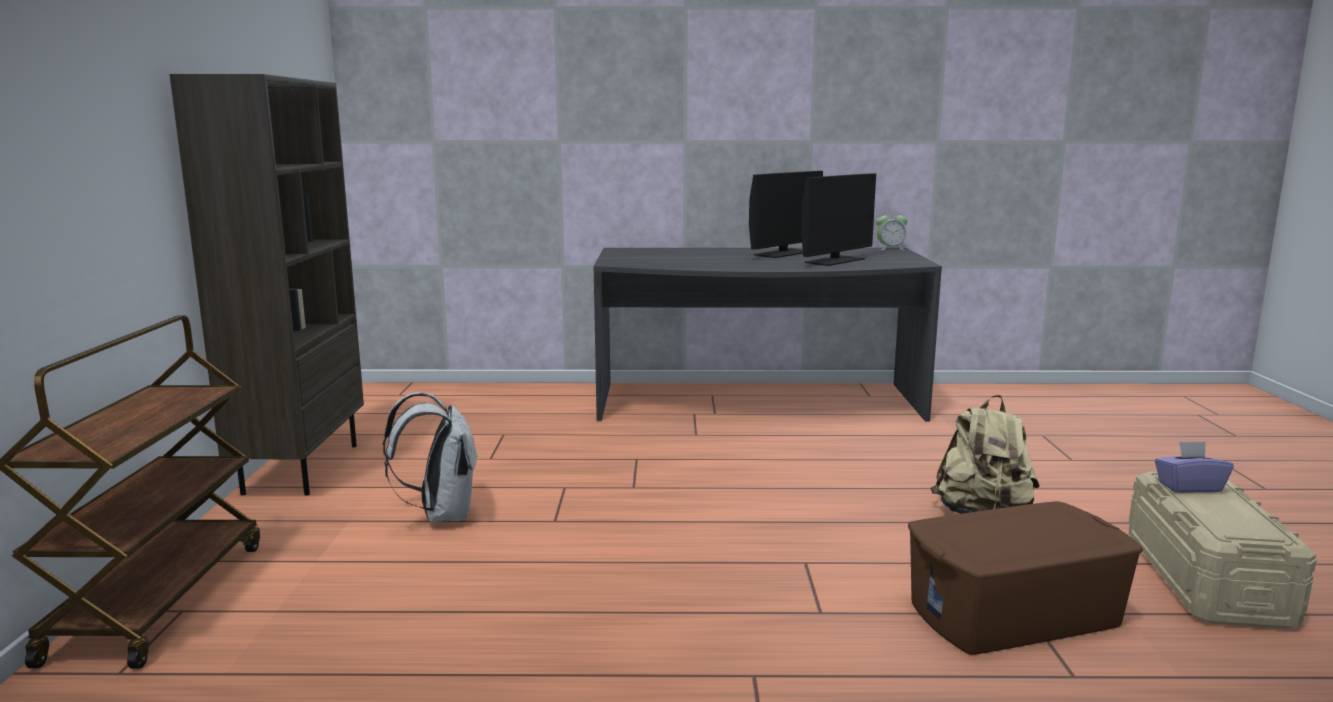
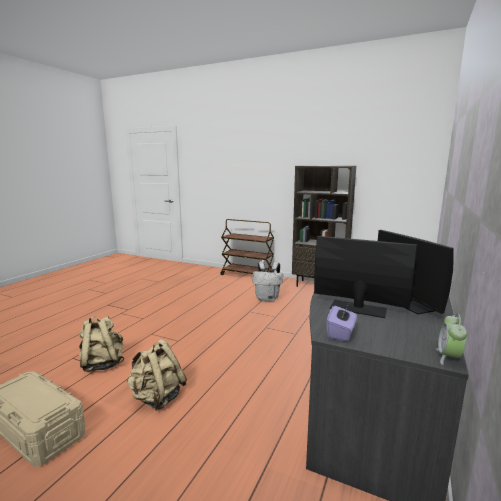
camera: 115 degrees right, 0 degrees up
monitor [801,173,876,266] -> monitor turned 135 degrees clockwise [314,236,417,318]
brown storage box [908,501,1143,655] -> beige backpack [79,316,124,372]
purple tissue box [1154,441,1234,493] -> purple tissue box moved to [327,304,357,342]

